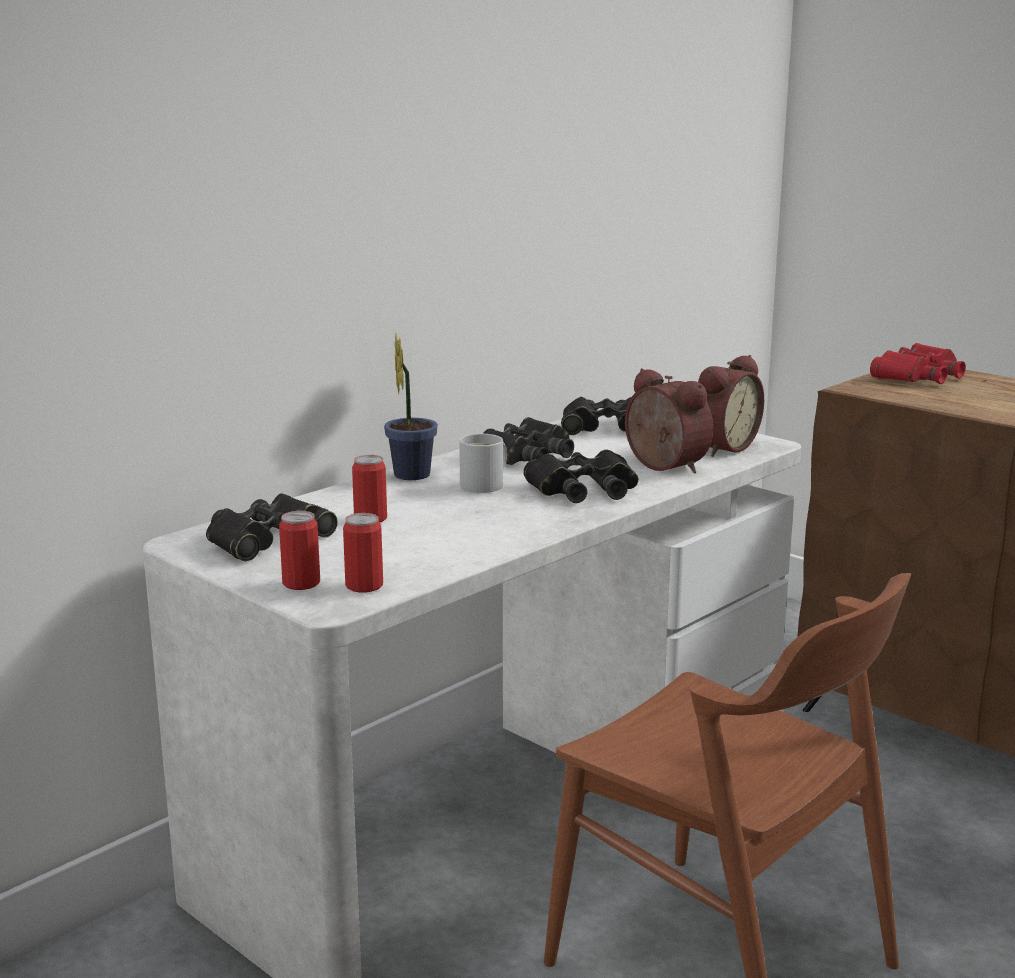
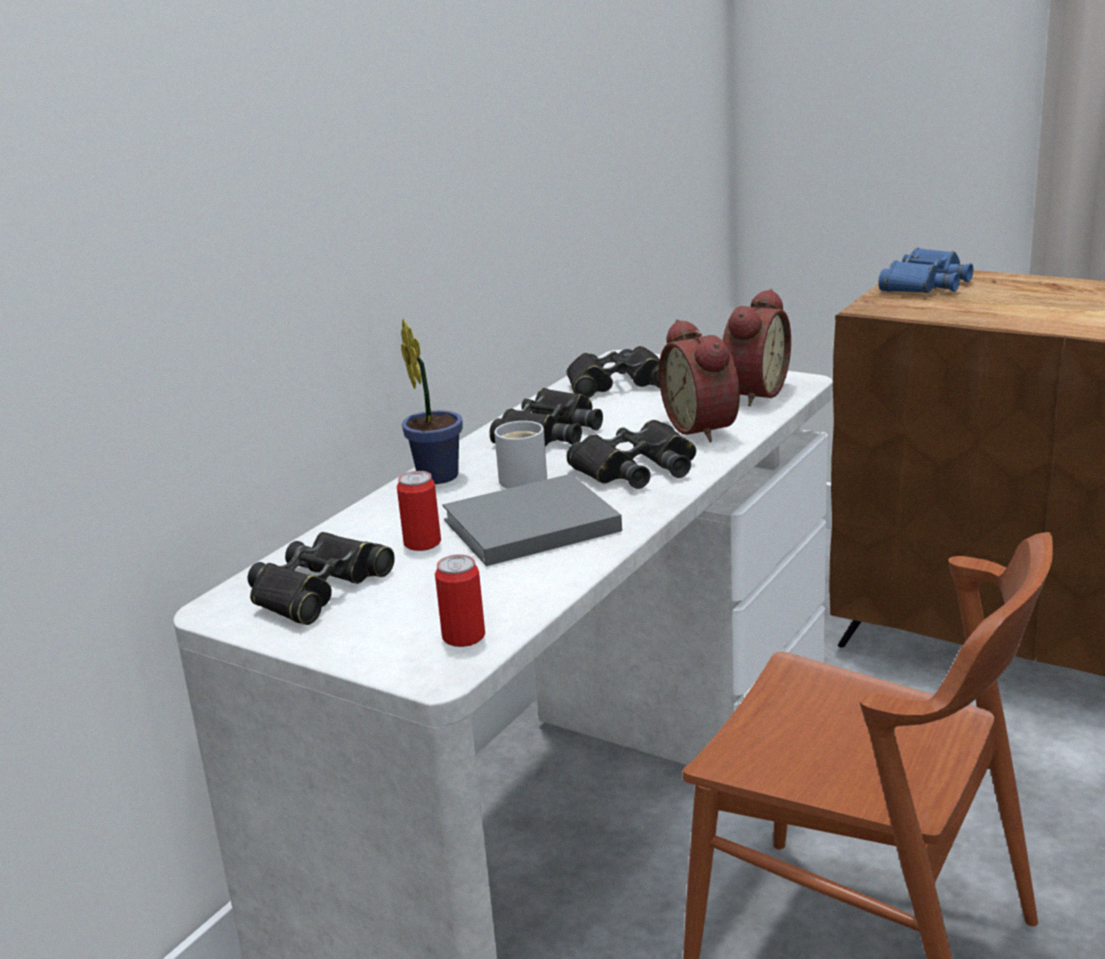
camera: 10 degrees left, 5 degrees up
can [279,511,320,590] -> none
alarm clock [625,368,713,474] -> alarm clock turned 150 degrees counterclockwise [659,319,740,442]
red binoculars [870,343,966,384] -> blue binoculars [878,248,973,293]
none -> grey book [442,474,622,566]

